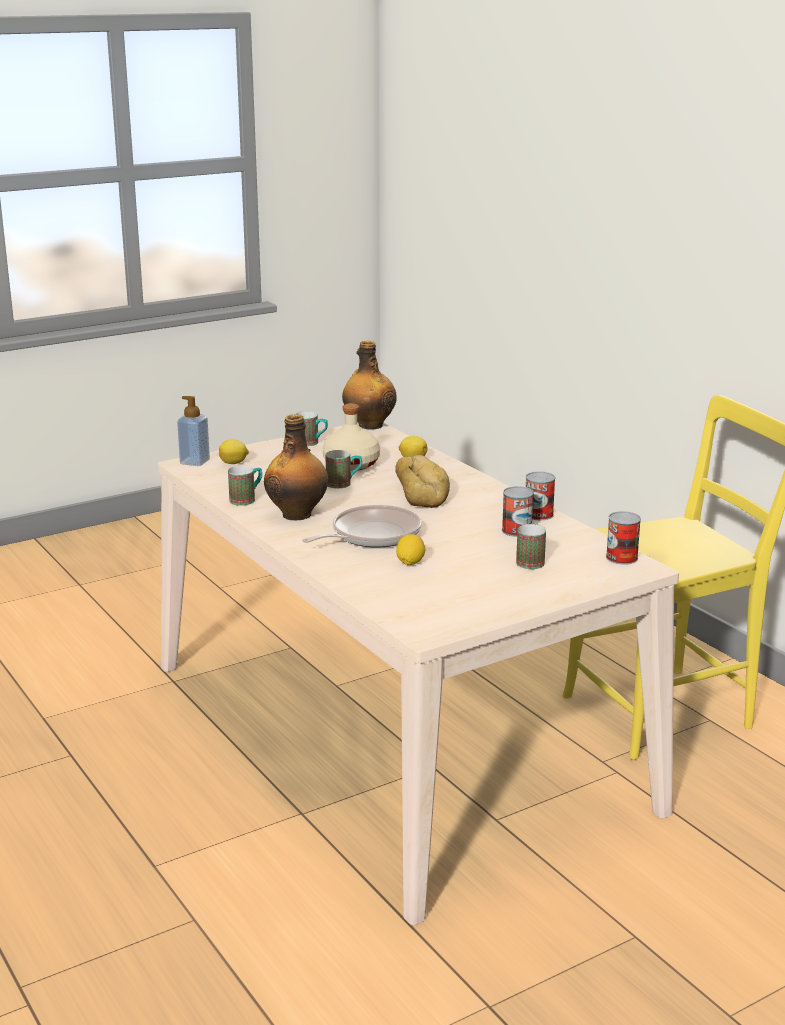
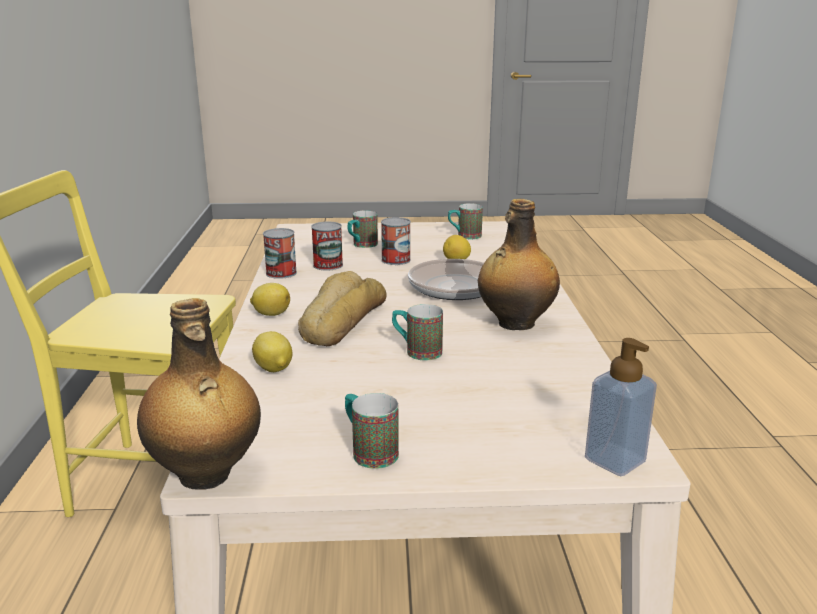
camera: 150 degrees left, 0 degrees up
lemon [219,439,249,464] -> lemon moved to [250,283,290,316]
mug [228,466,262,506] -> mug moved to [448,203,483,239]
beige bottle [323,403,380,471] -> none
can [606,511,641,565] -> can moved to [381,217,411,265]

